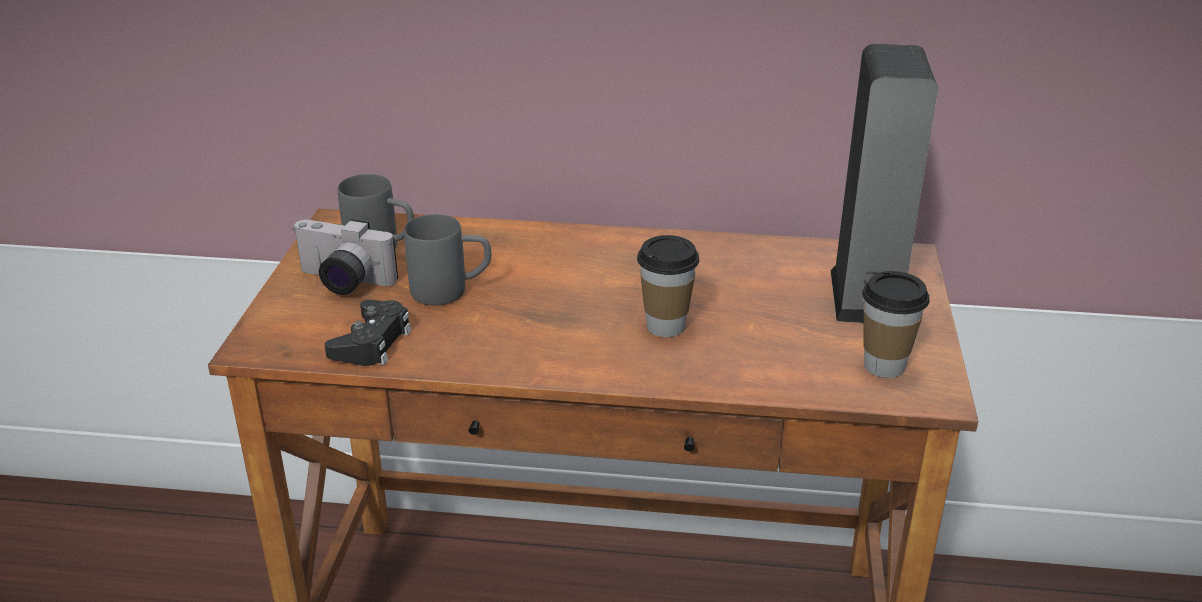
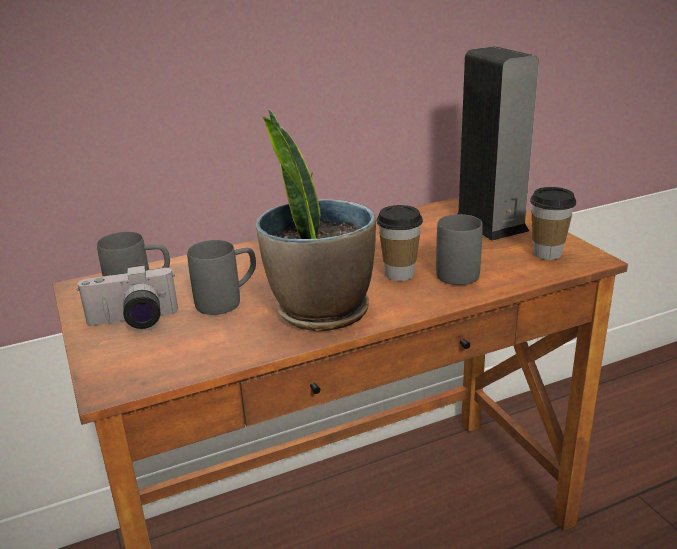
camera: 30 degrees left, 5 degrees down
black game controller [325,299,411,366] -> none
none -> potted plant [256,109,376,332]
none -> grey mug [436,214,483,285]

